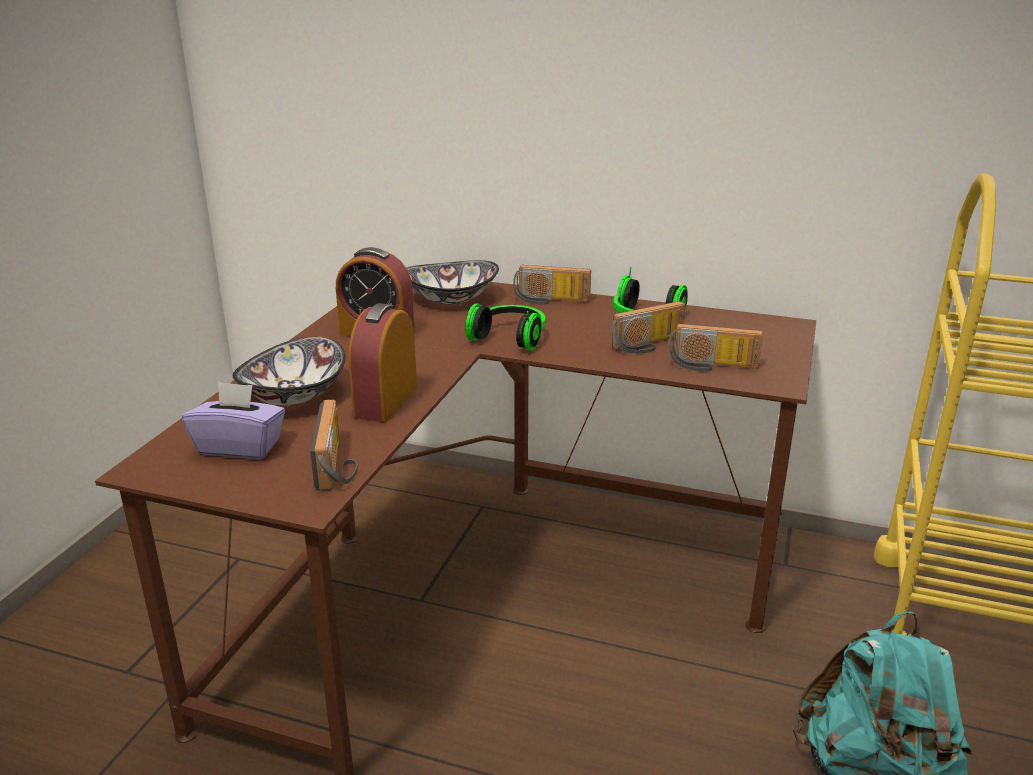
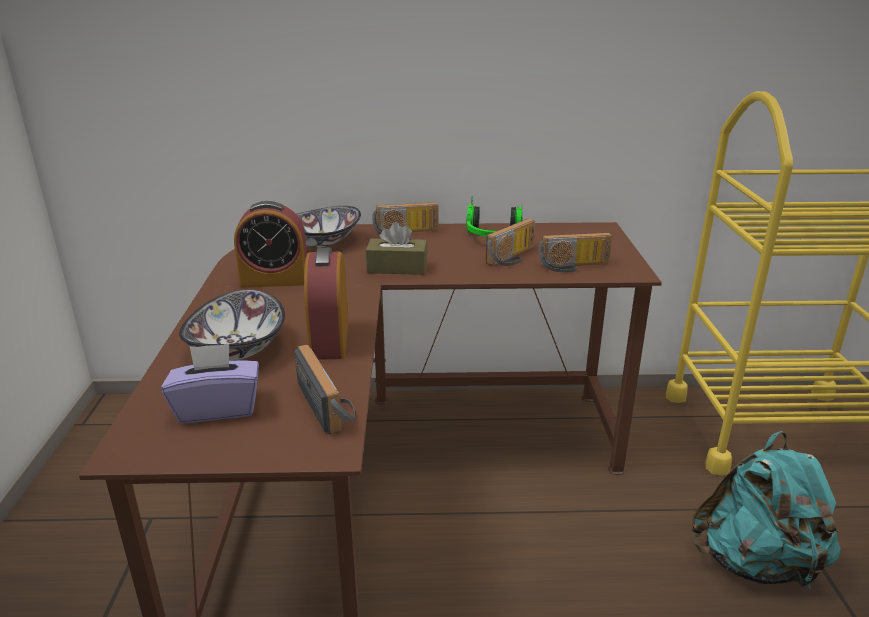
camera: 20 degrees left, 0 degrees up
headphones [465,303,545,351] -> brown tissue box [366,222,428,275]

